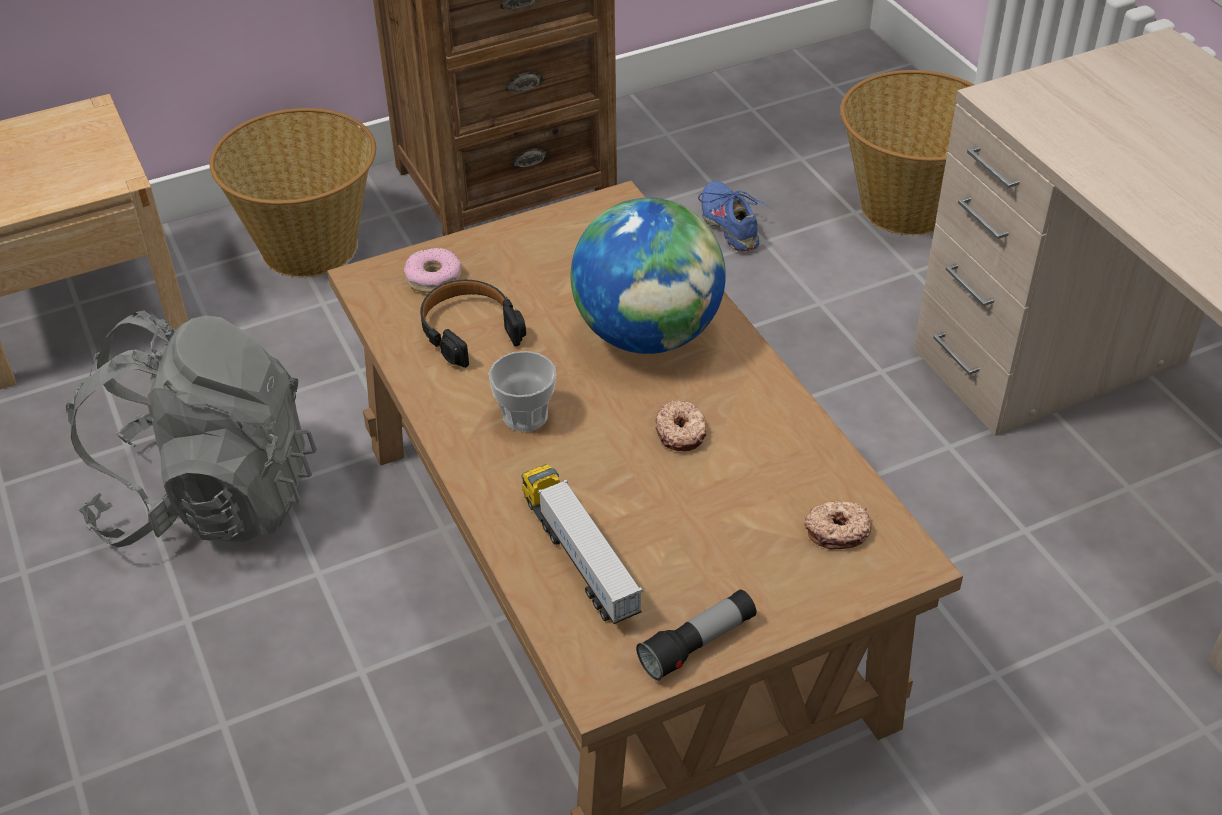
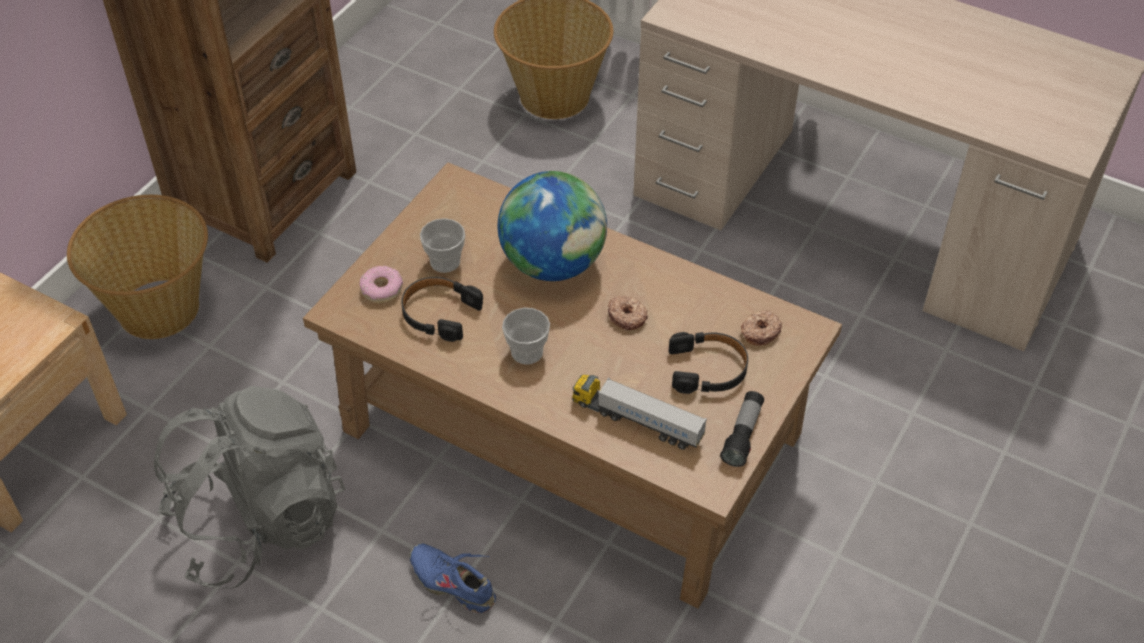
camera: 35 degrees left, 5 degrees up
blue shoe [698,181,770,252] -> blue shoe moved to [410,543,496,613]
none -> cup [420,218,465,273]
none -> black headphones [669,332,748,394]

